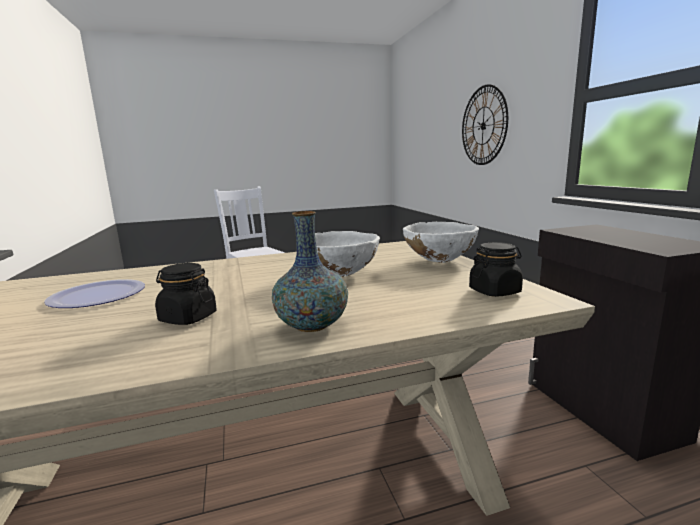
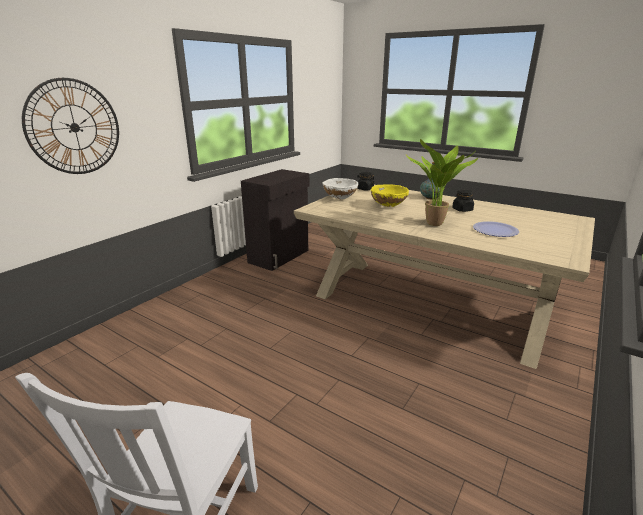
camera: 130 degrees left, 10 degrees up
white bowl [315,231,380,277] -> yellow bowl [371,184,409,207]
none -> potted plant [406,139,478,226]

